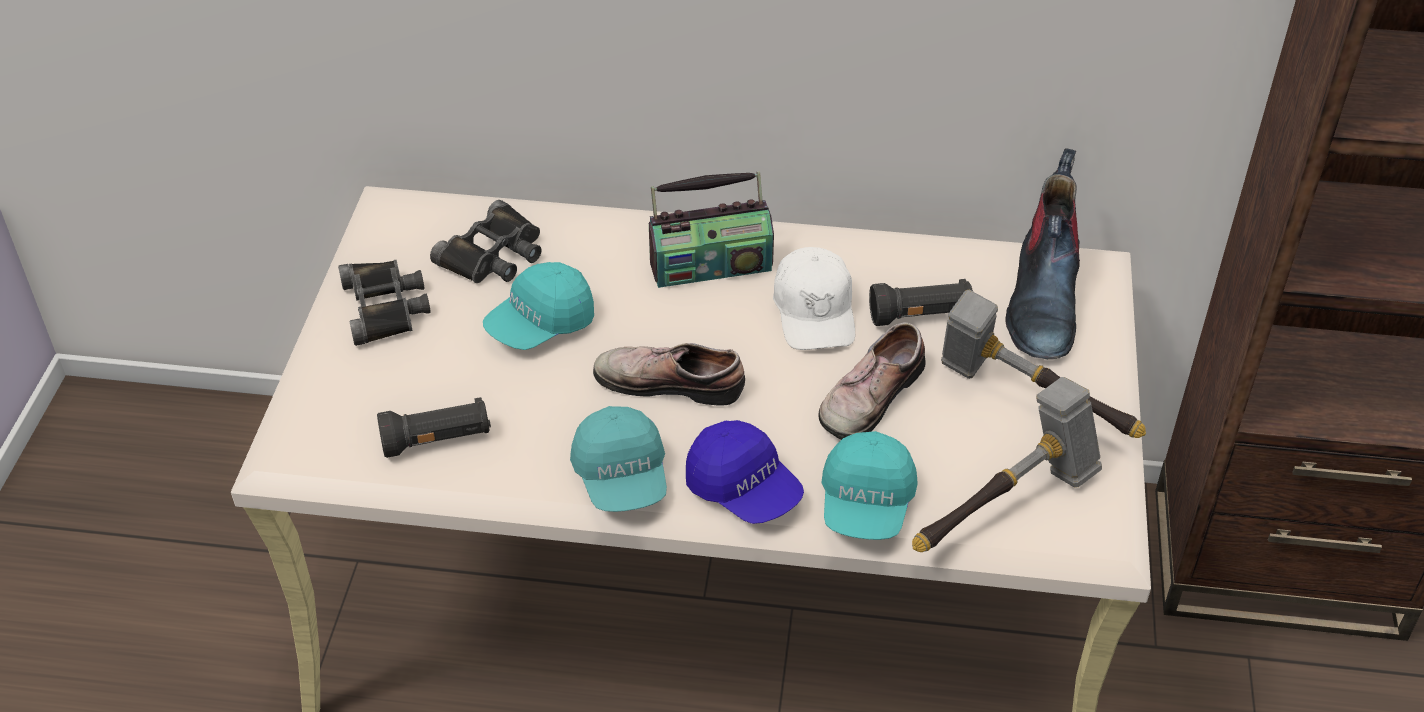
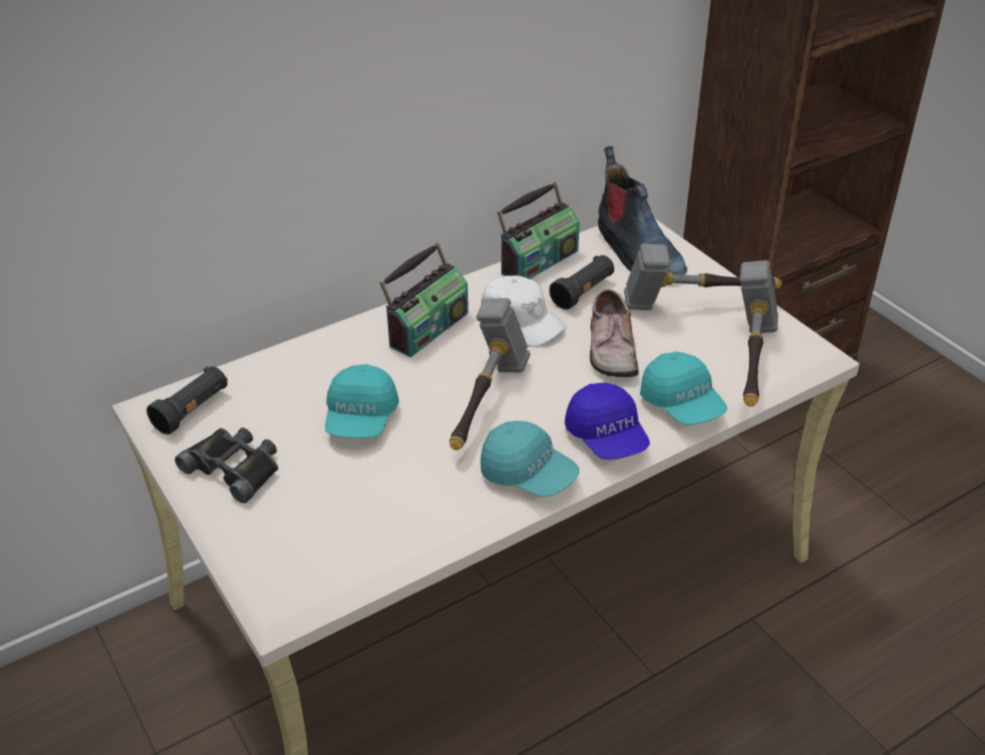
camera: 40 degrees left, 5 degrees down
black flashlight [377,397,491,458] -> black flashlight moved to [146,366,228,435]
black binoculars [430,200,541,283] -> none
shoe [593,343,745,405] -> hammer [449,298,531,450]
blue cap [686,420,804,524] -> blue cap turned 60 degrees clockwise [565,382,650,460]
none -> radio [497,182,580,279]

